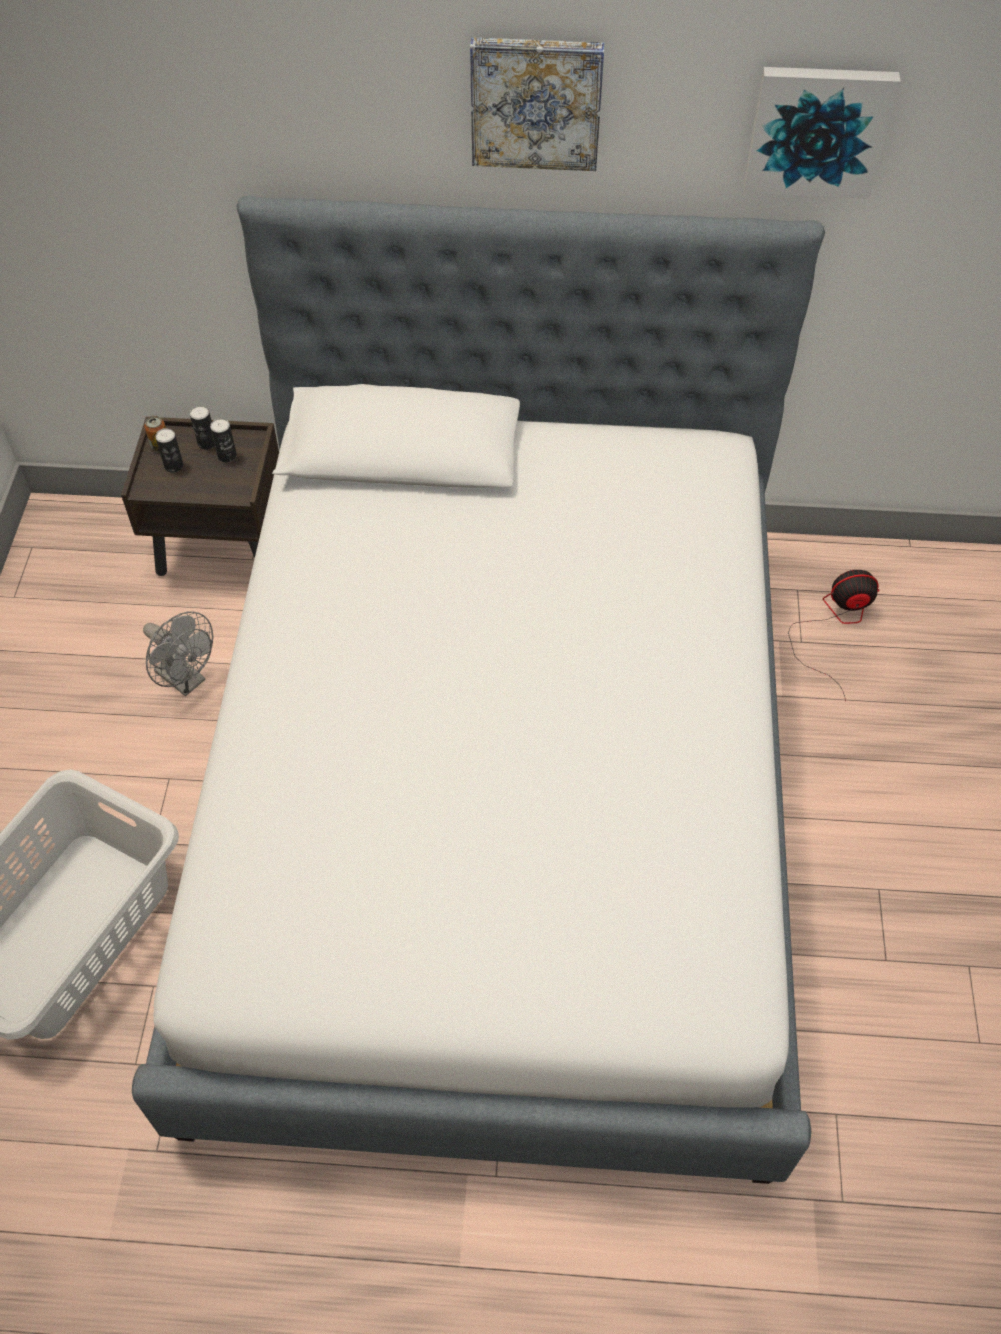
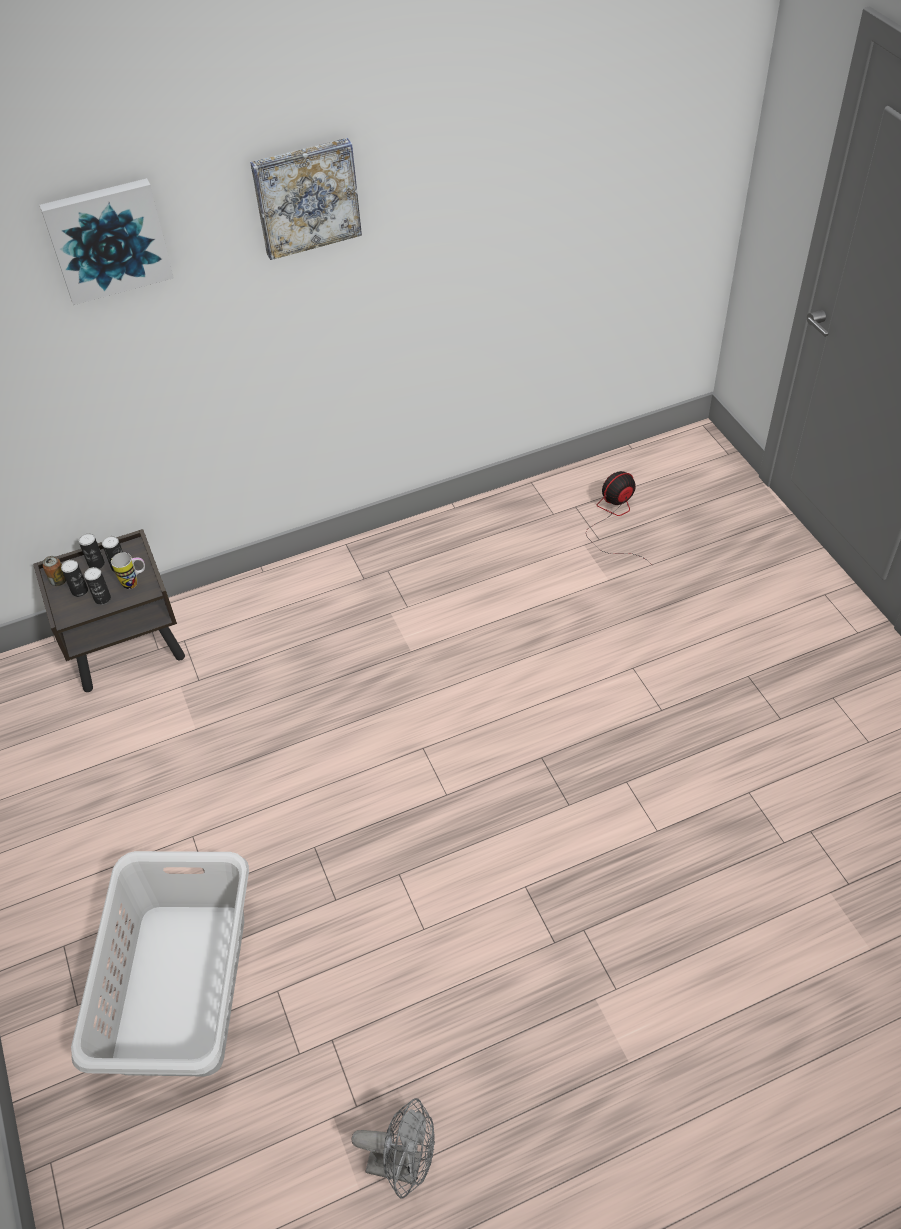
camera: 25 degrees left, 5 degrees down
bed [132,195,825,1184] -> none
grey fan [143,612,213,696] -> grey fan moved to [352,1098,435,1198]
picture [744,67,901,199] -> picture moved to [40,178,174,305]
none -> can [84,567,111,605]
none -> mug [111,552,145,589]

